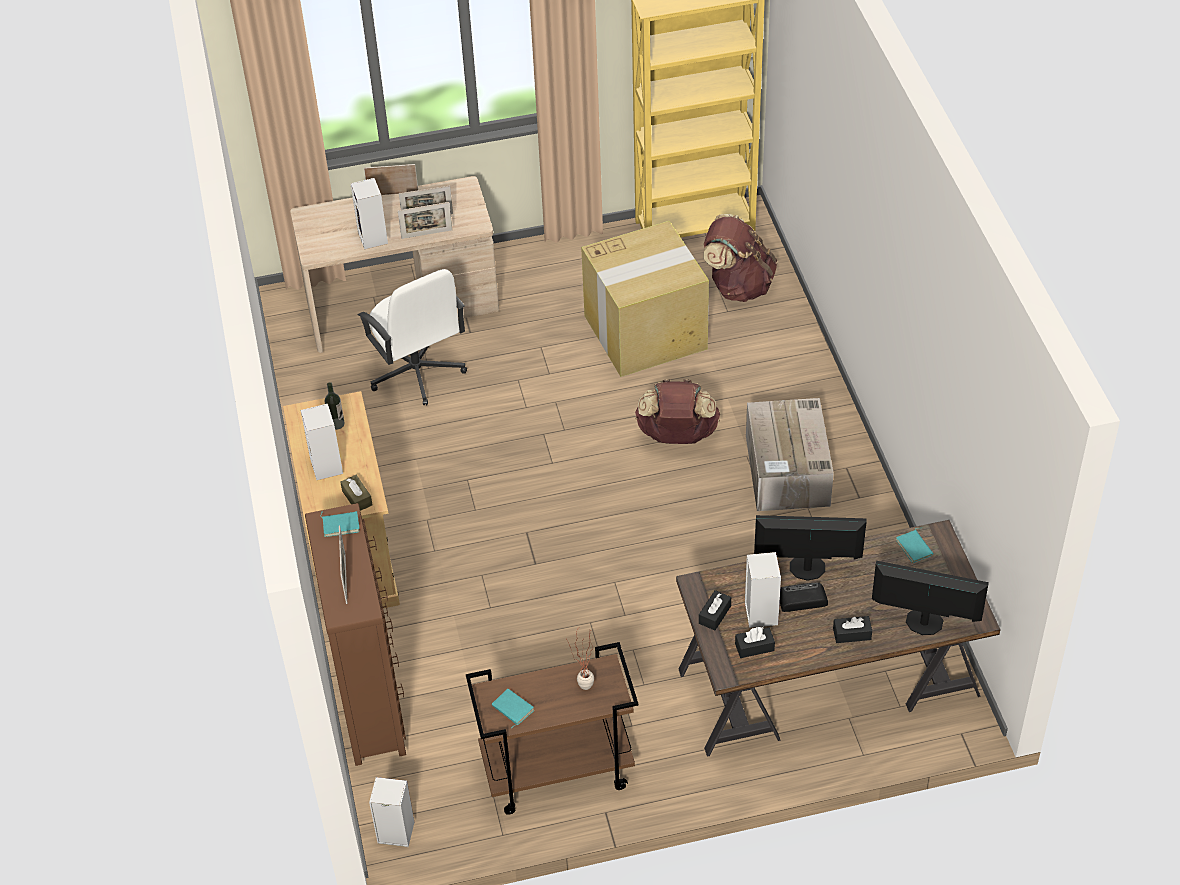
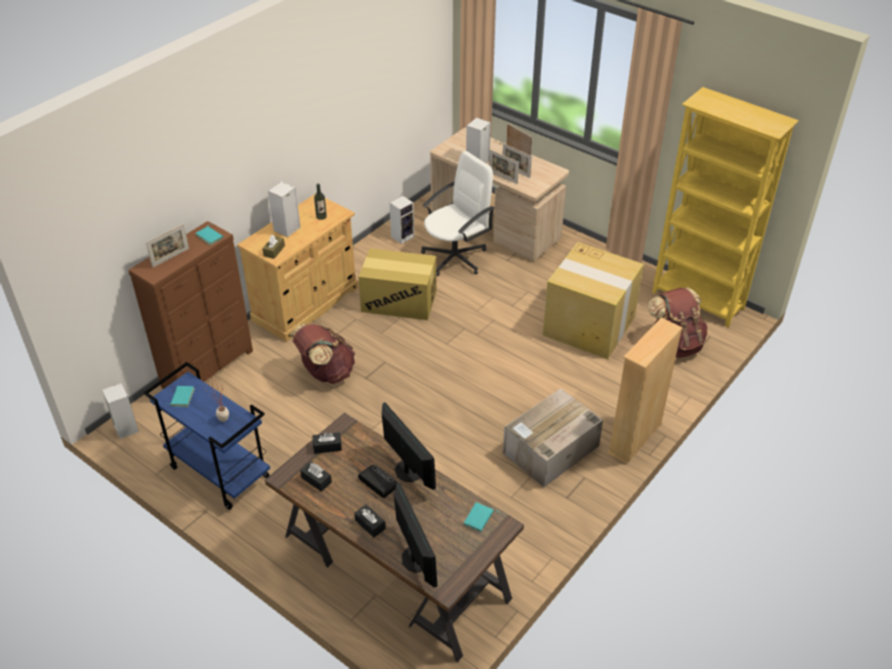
camera: 50 degrees right, 5 degrees down
white office chair [358,269,467,405] -> white office chair turned 150 degrees counterclockwise [421,151,495,276]
brown cart [466,642,638,815] -> blue cart [143,362,270,510]
brown backpack [635,379,720,444] -> brown backpack moved to [289,324,355,384]
speaker [745,552,781,628] -> speaker moved to [390,196,414,244]
none -> cardboard box [359,248,437,320]
none -> beige bookcase [607,317,683,464]

